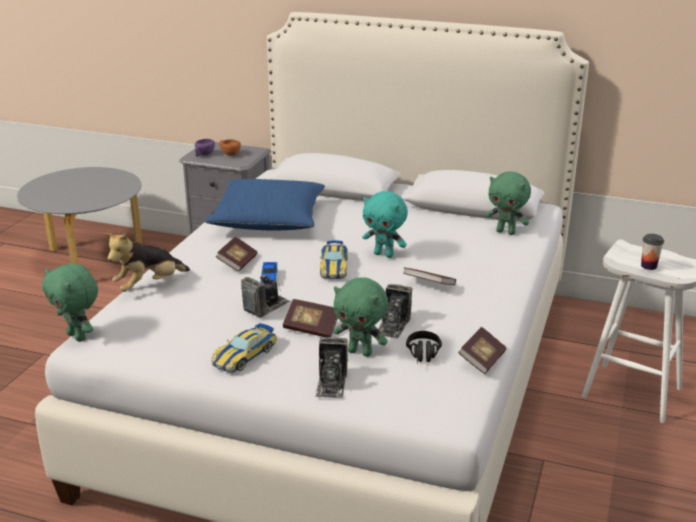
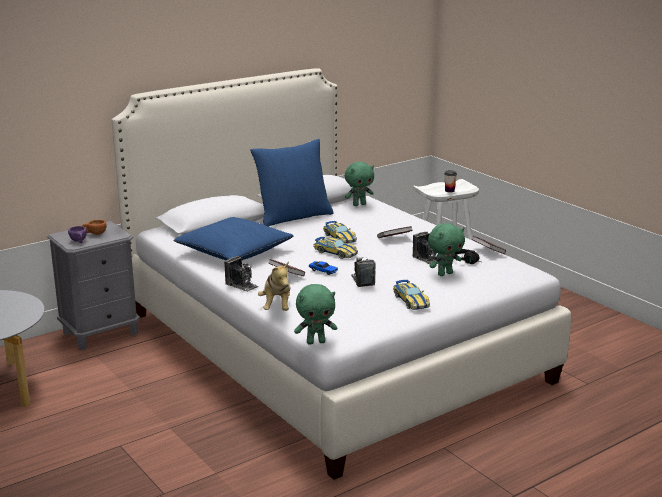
camera: 55 degrees left, 5 degrees down
book [283,299,338,337] -> none
camera [315,337,348,398] -> camera moved to [224,256,259,292]
turquoise plush toy [363,191,408,258] -> toy car [323,221,357,244]
none -> blue pillow [250,139,334,227]

